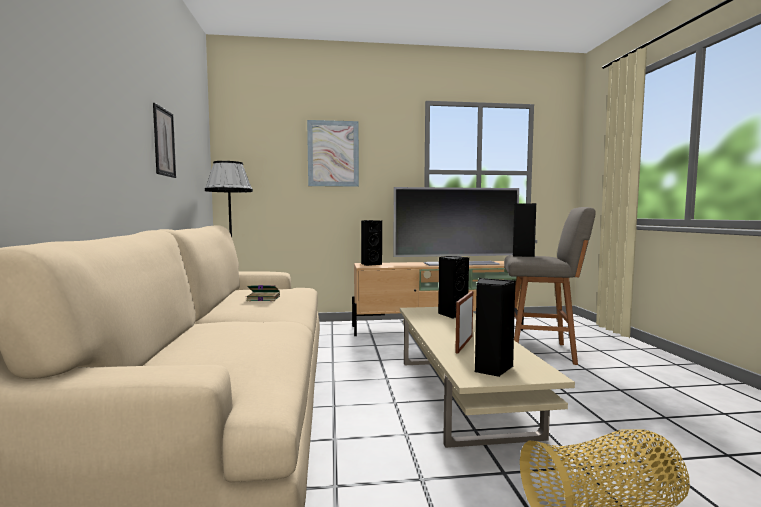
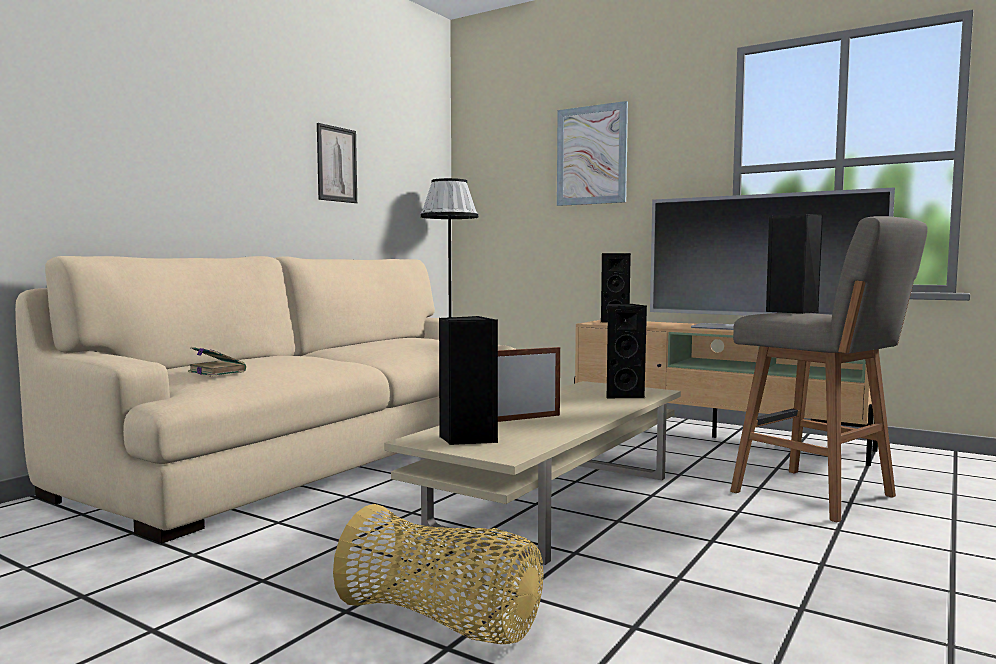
camera: 40 degrees right, 0 degrees up
book [246,285,280,301] -> book moved to [188,347,246,376]

